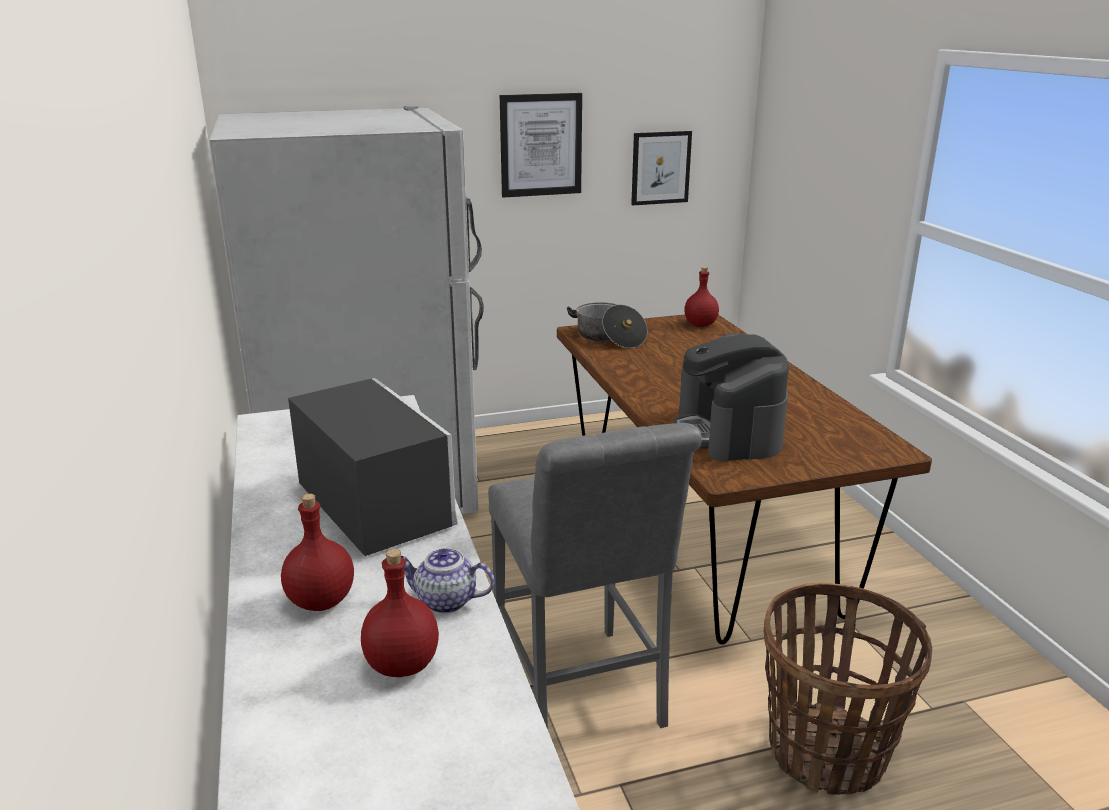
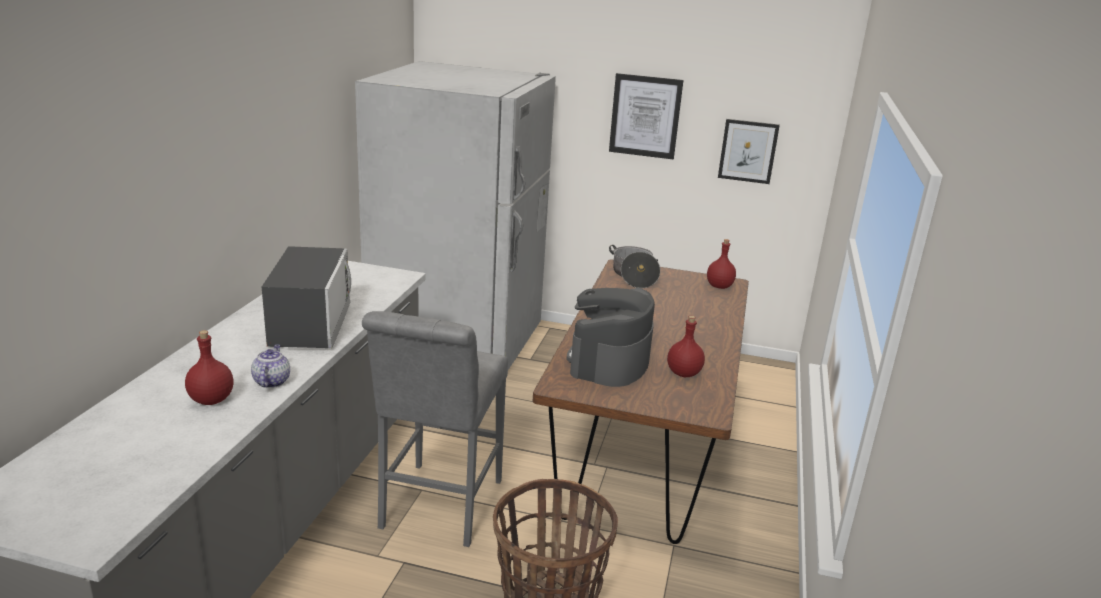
camera: 30 degrees right, 0 degrees up
red bottle [281,494,354,611] -> red bottle moved to [667,316,705,377]
teapot [401,548,495,613] -> teapot turned 45 degrees clockwise [251,344,290,388]

